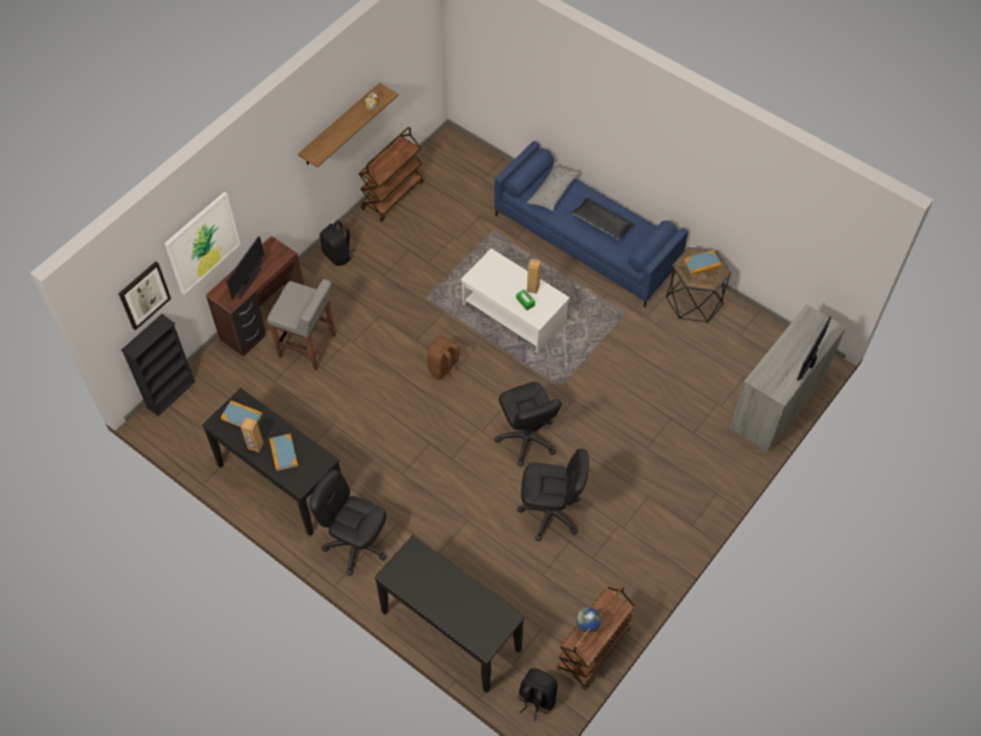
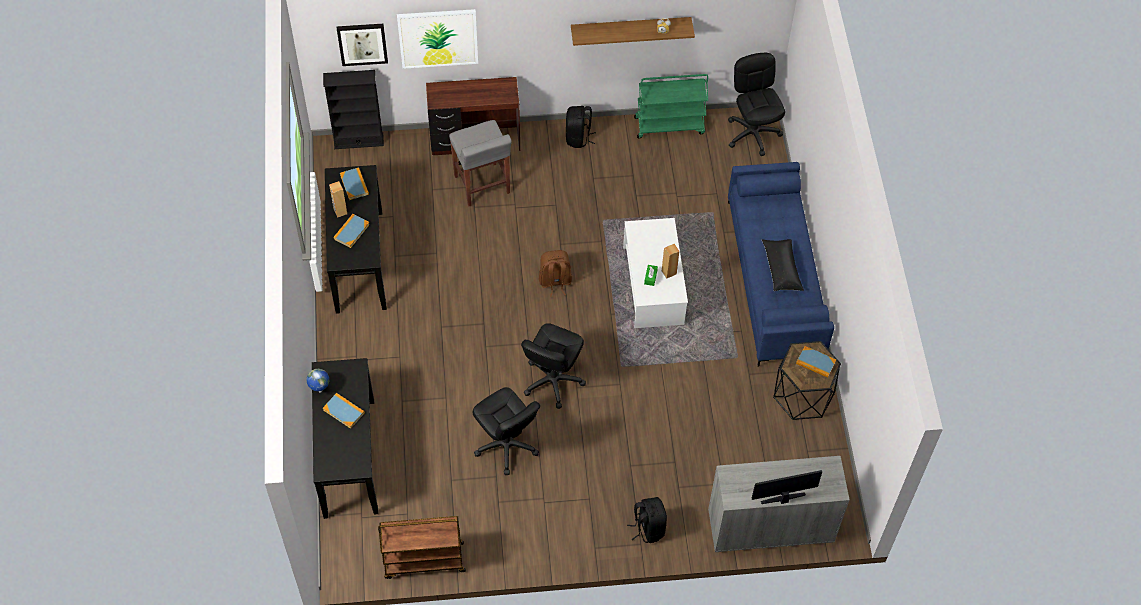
camera: 45 degrees right, 0 degrees up
monitor [226,236,264,299] -> none
black office chair [309,470,387,576] -> black office chair moved to [728,53,785,156]
brown cart [359,127,424,222] -> green cart [634,74,708,139]
black backpack [518,668,558,721] -> black backpack moved to [627,497,667,543]
grey pillow [527,165,580,211] -> none
globe [576,608,601,632] -> globe moved to [306,369,329,392]
none -> book [323,393,365,429]

